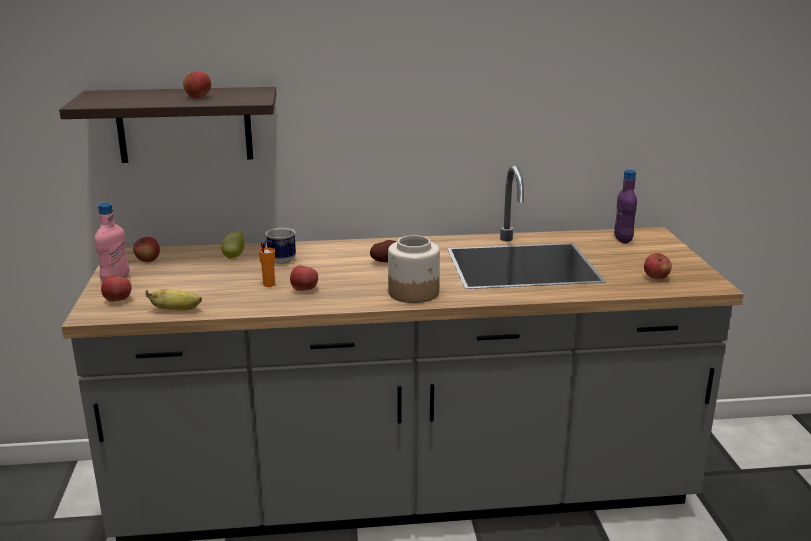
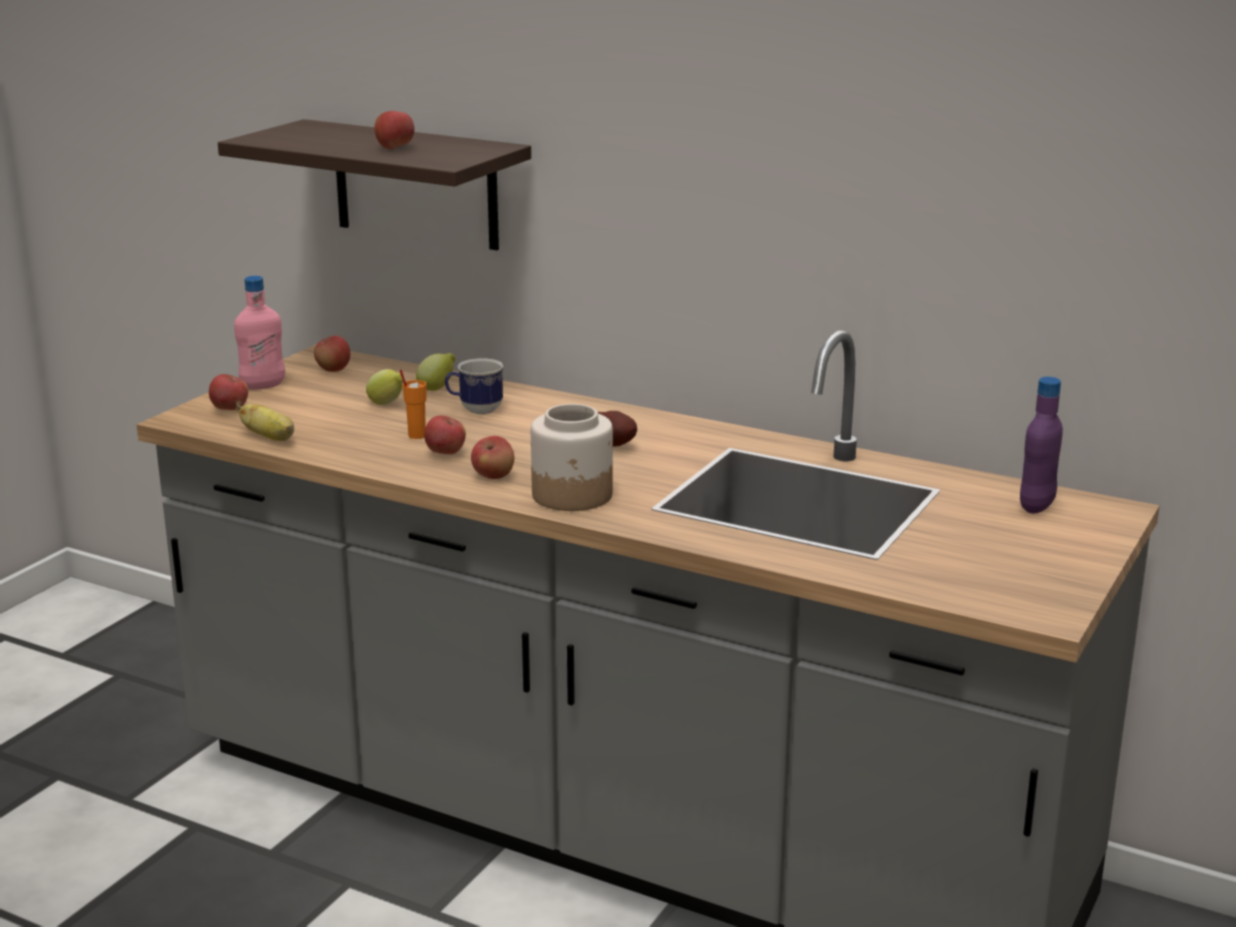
camera: 35 degrees right, 0 degrees up
apple [644,253,672,280] -> apple moved to [471,436,514,479]
none -> lemon [366,369,403,405]

